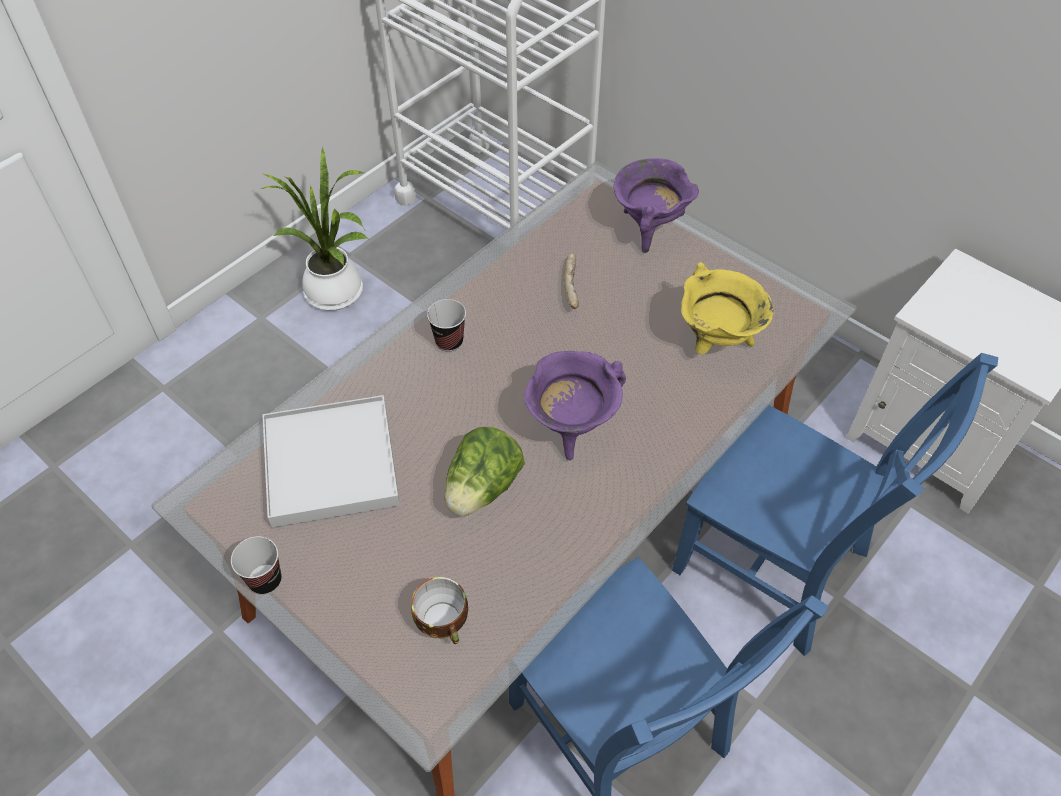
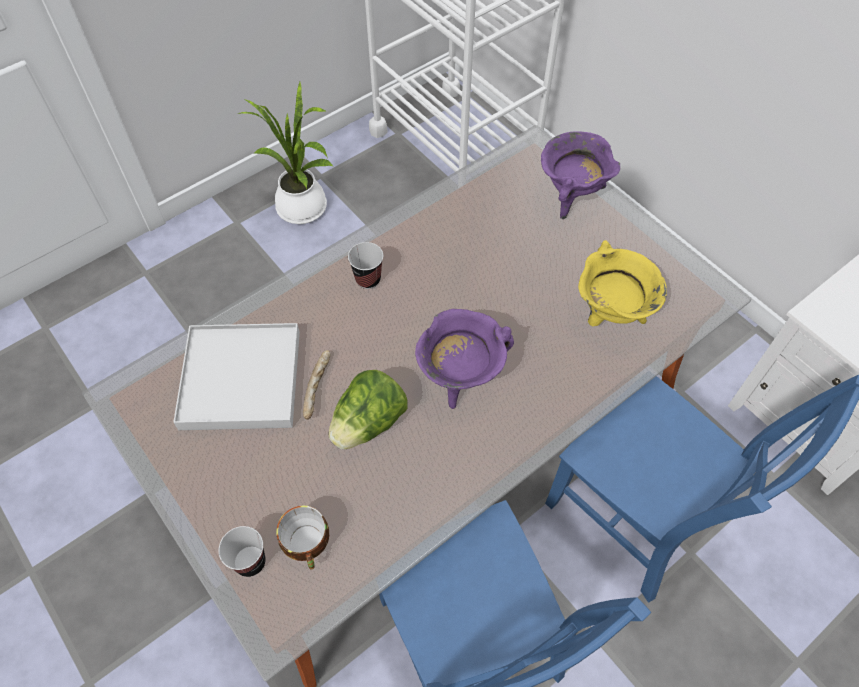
camera: 10 degrees right, 5 degrees up
cup [231,536,282,595] -> cup moved to [219,526,266,577]
bread [564,254,579,309] -> bread moved to [303,350,331,420]

